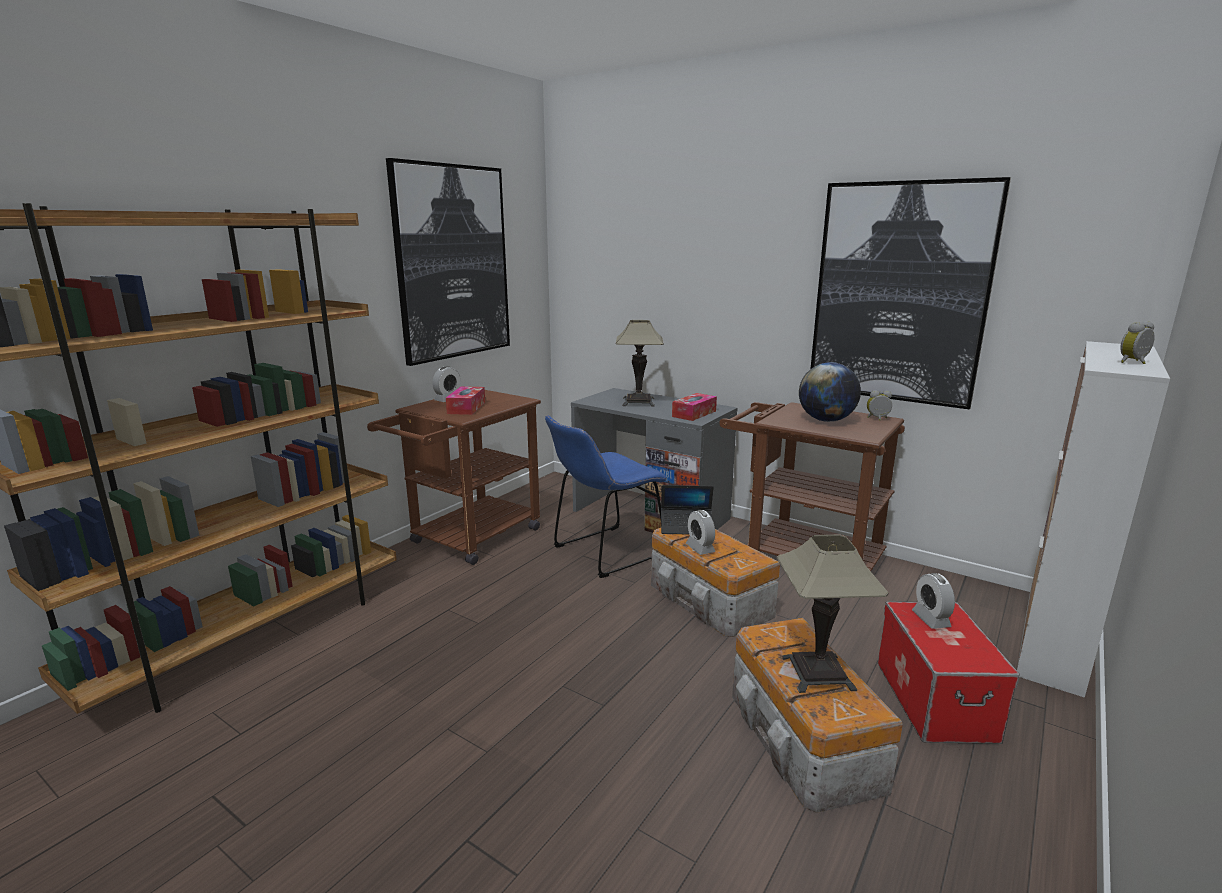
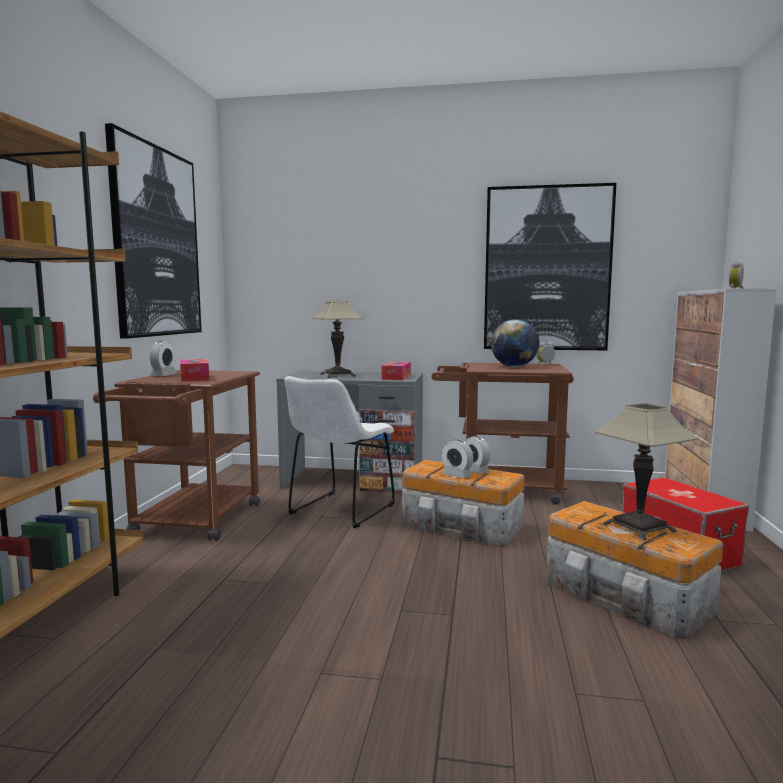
camera: 25 degrees left, 10 degrees down
blue chair [545,415,667,578] -> white chair [284,376,395,528]
laptop [661,485,714,534] -> none
alarm clock [912,573,955,629] -> alarm clock moved to [465,436,490,474]

